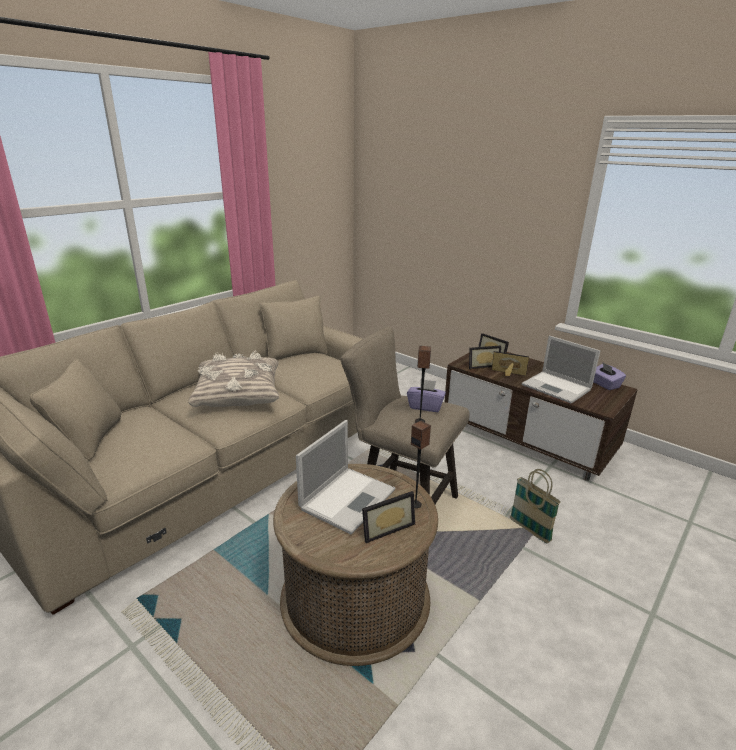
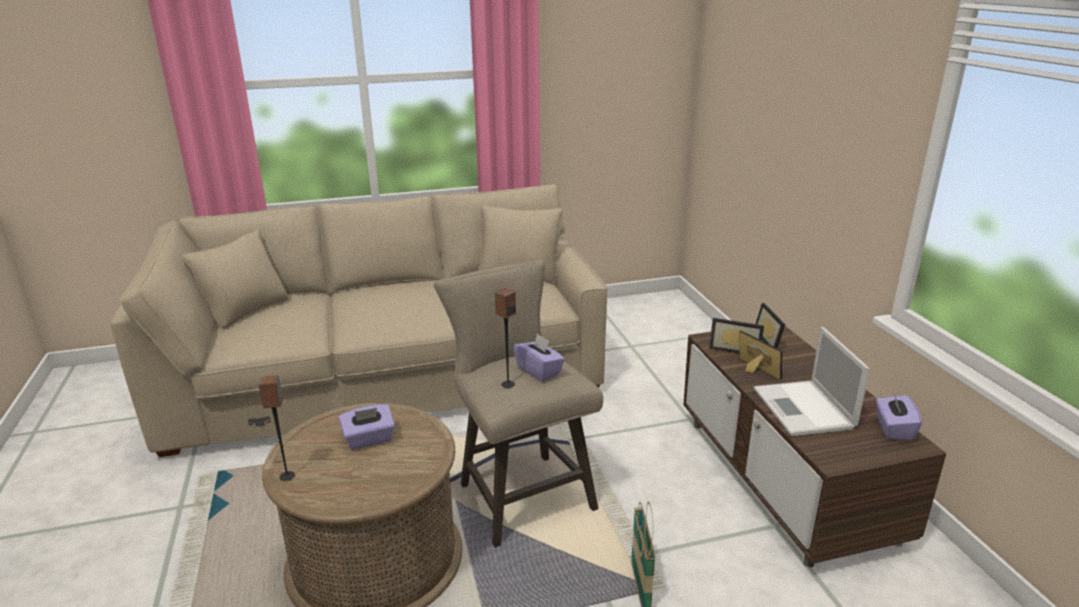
camera: 35 degrees right, 0 degrees up
beige pillow [188,350,279,407] -> none
laptop [296,420,395,534] -> purple tissue box [339,404,395,449]
picture frame [362,491,415,543] -> none
speaker [411,421,431,508] -> speaker moved to [259,375,295,481]

